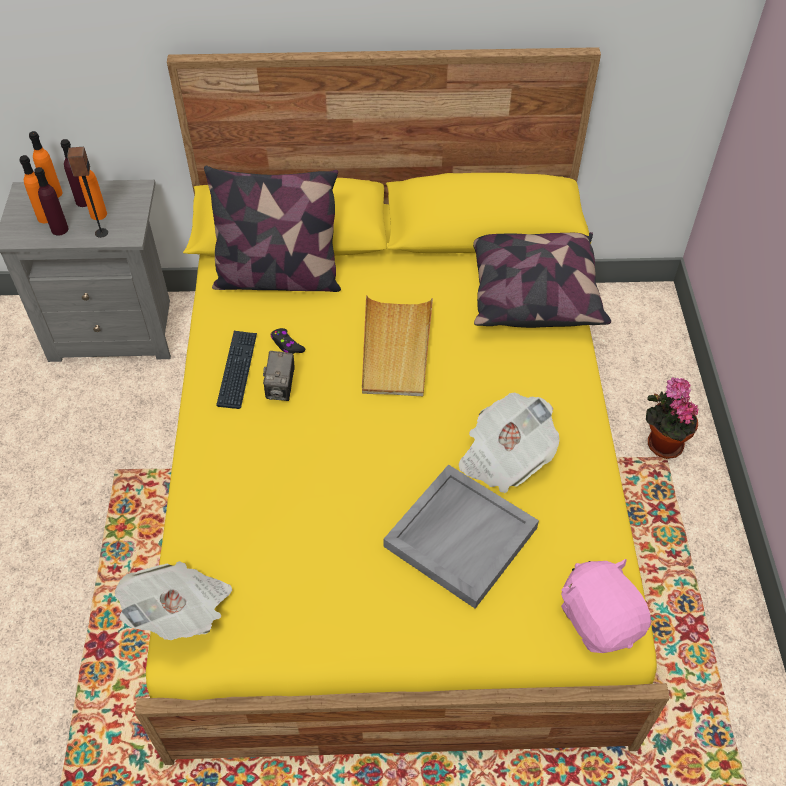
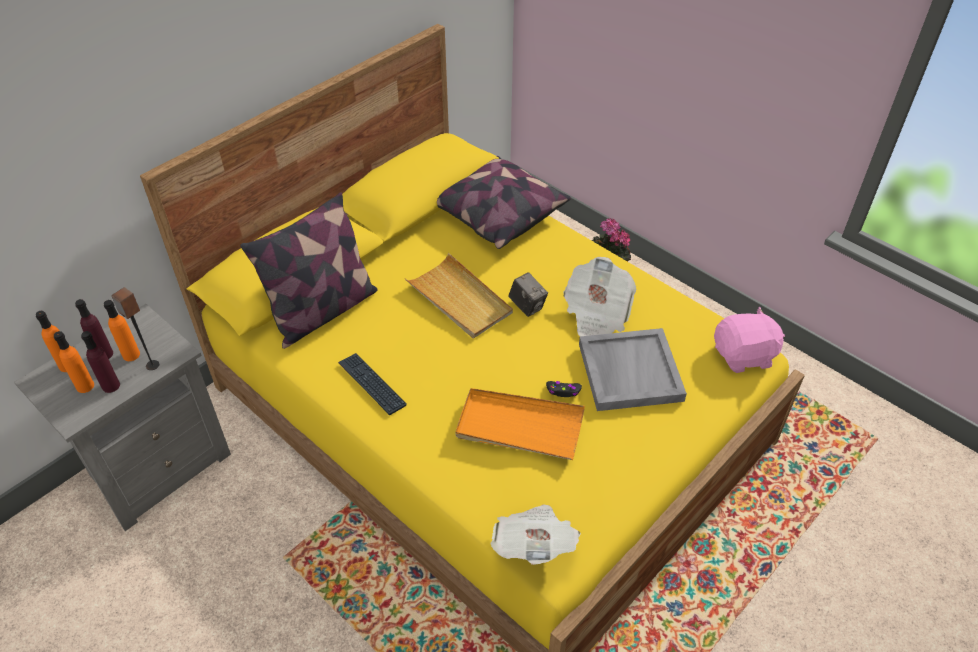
camera: 45 degrees left, 5 degrees down
camera [263,351,295,401] -> camera moved to [508,272,548,317]
black game controller [270,328,305,354] -> black game controller moved to [546,381,582,397]
pink plush toy [561,559,651,653] -> pink plush toy turned 150 degrees clockwise [714,307,785,373]
none -> orange tray [455,388,585,460]

